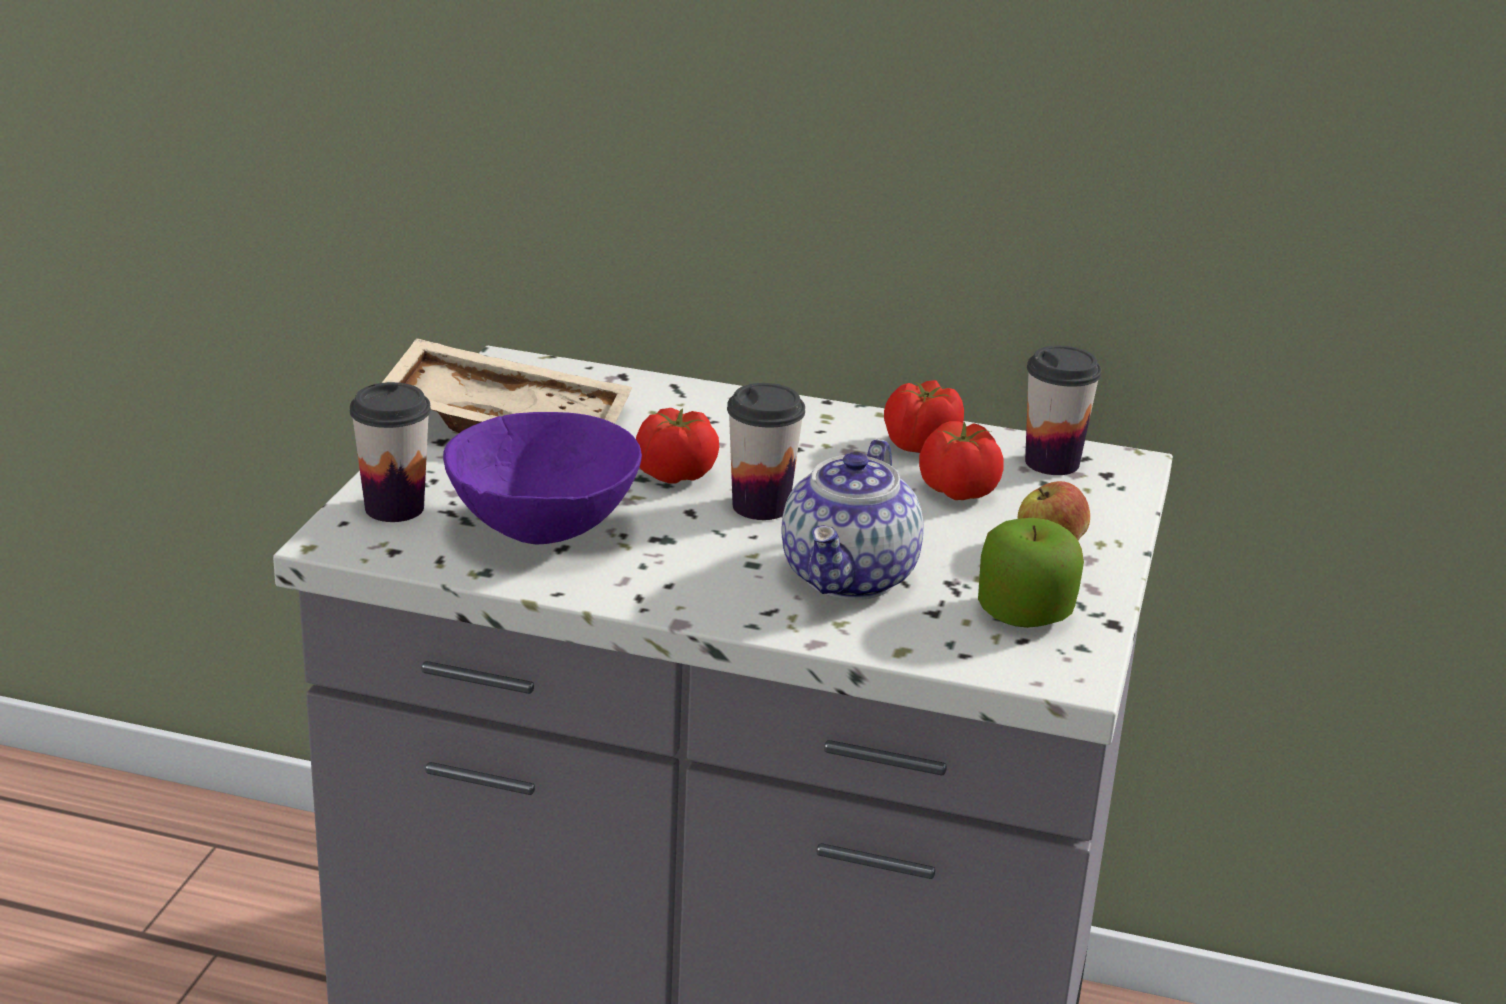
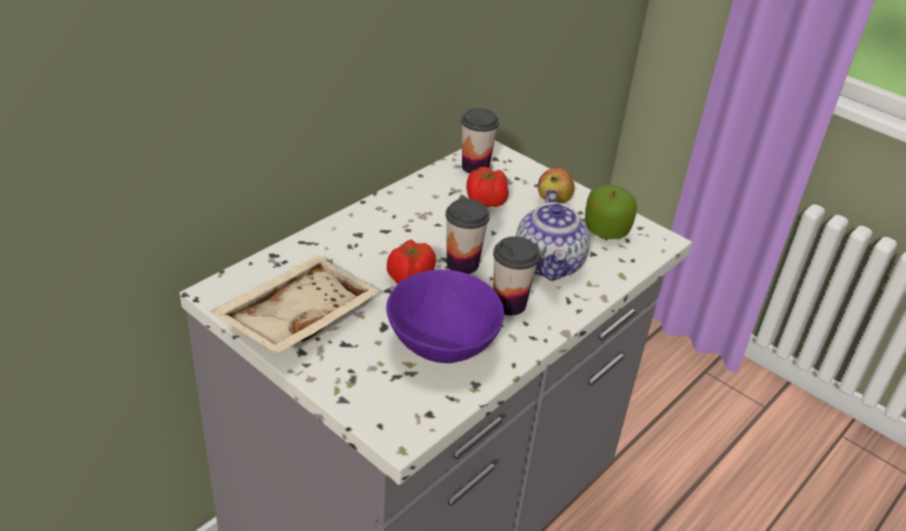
camera: 65 degrees left, 10 degrees up
cup [350,382,431,522] -> cup moved to [493,236,540,316]
teapot [782,439,924,600] -> teapot turned 45 degrees clockwise [516,189,590,281]
tomato [884,380,964,453] -> none

